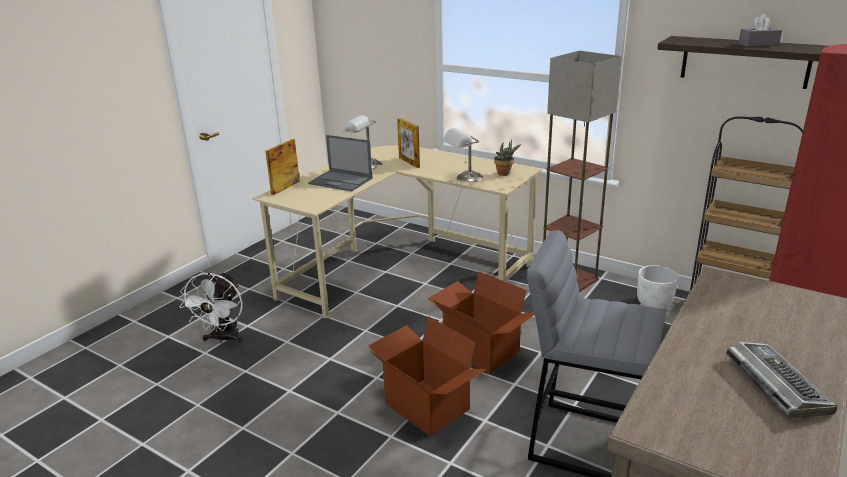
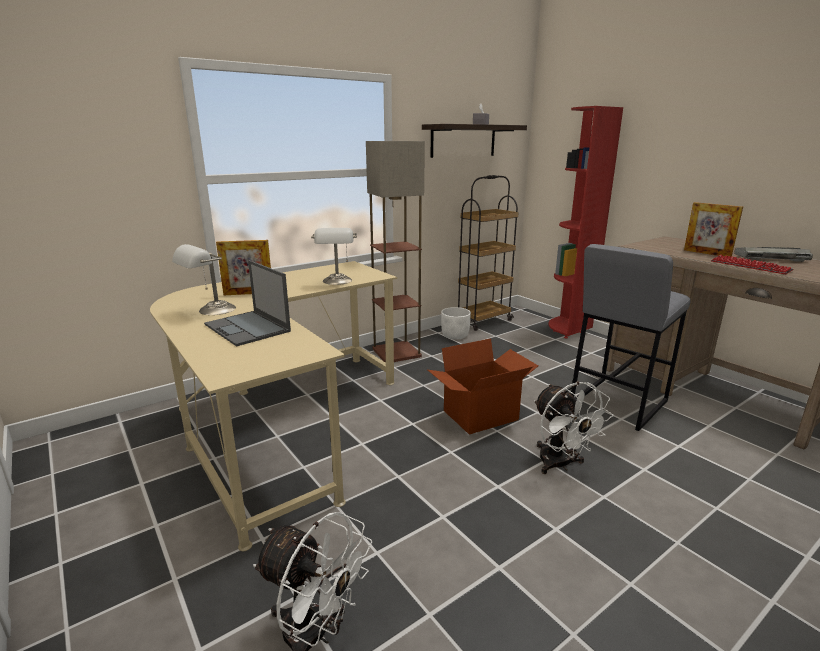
camera: 70 degrees left, 5 degrees down
picture frame [265,139,300,195] -> picture frame moved to [684,202,743,257]
laptop [308,135,372,191] -> laptop turned 90 degrees clockwise [204,260,291,347]
cardboard box [368,316,486,436] -> white fan [534,382,613,474]
potted plant [494,139,521,176] -> none
none -> keyboard [711,255,794,274]

